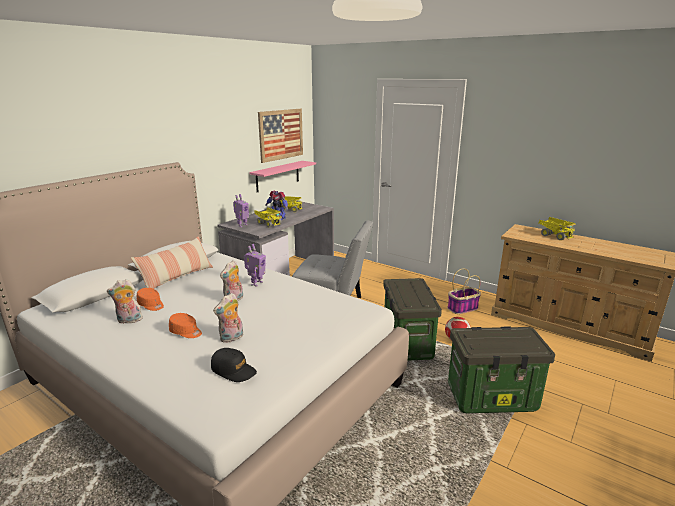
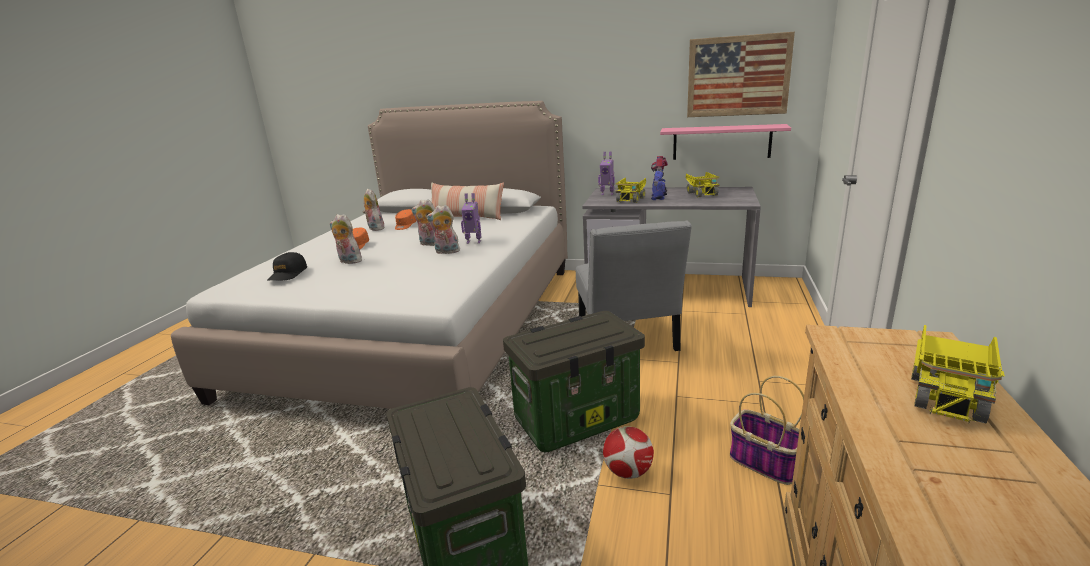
camera: 70 degrees right, 0 degrees up
none -> plush toy [426,205,460,254]

